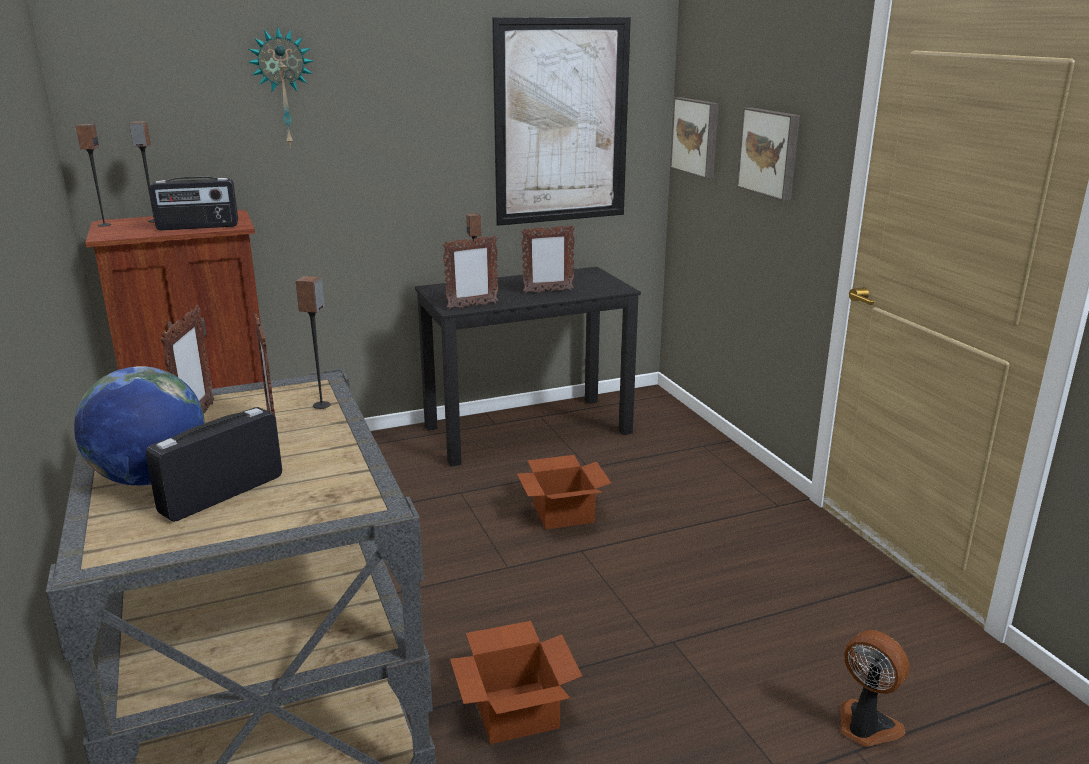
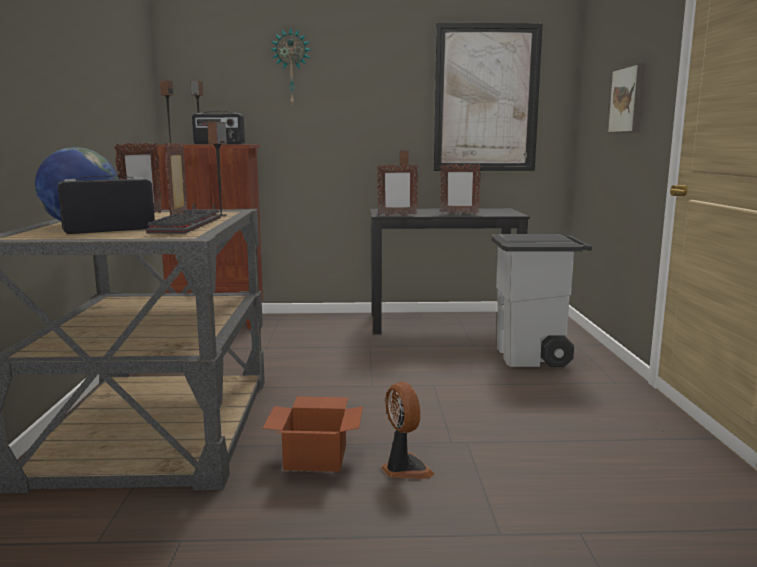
camera: 20 degrees right, 10 degrees down
cardboard box [517,455,611,529] -> none
picture [670,97,719,179] -> none
fan [840,630,910,747] -> fan moved to [381,382,434,479]
none -> keyboard [146,209,221,234]
none -> grey trash can [491,234,592,367]

